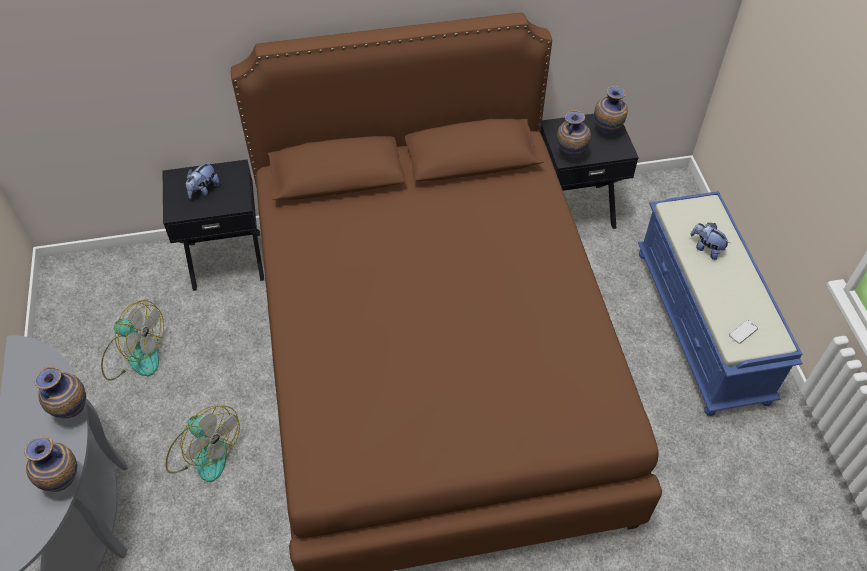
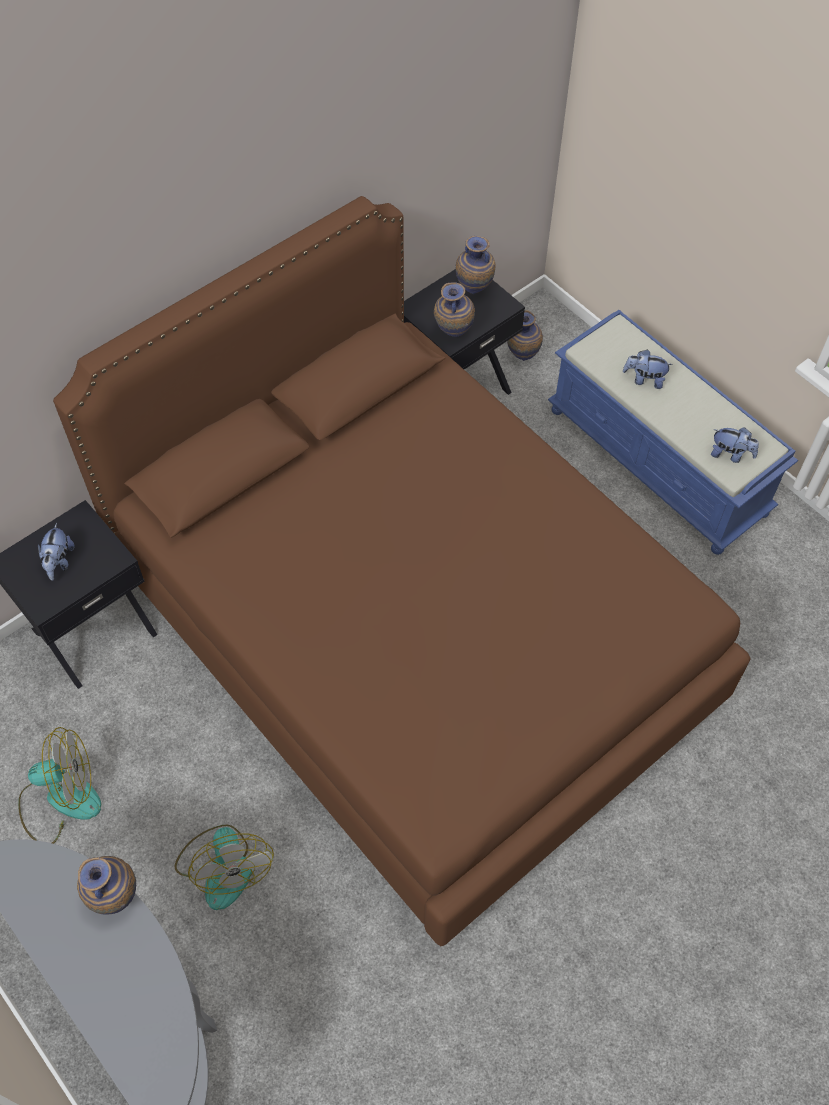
camera: 30 degrees left, 5 degrees up
vase [24,436,77,492] -> vase moved to [507,310,543,361]
fan [166,405,240,482] -> fan turned 60 degrees clockwise [174,825,274,910]
phone [729,320,758,344] -> plush toy [711,427,759,463]

